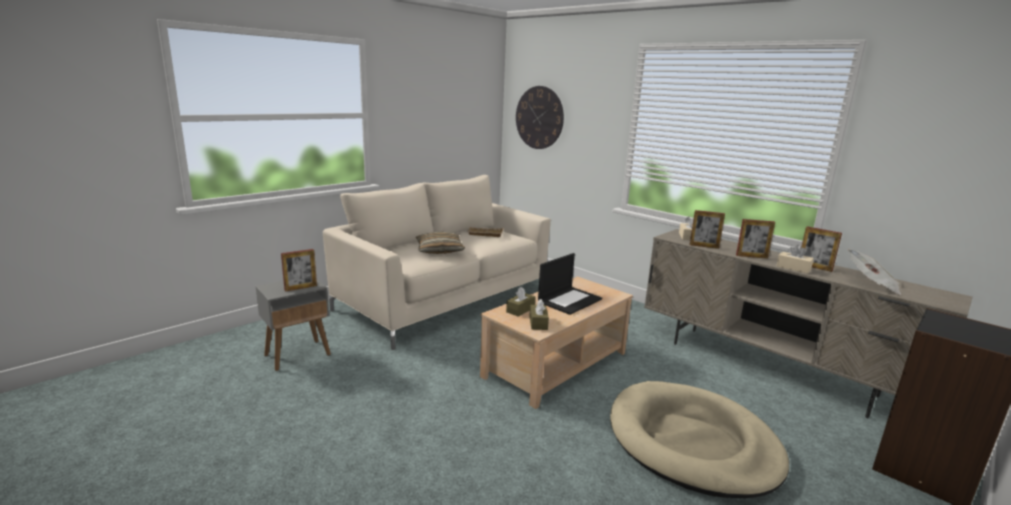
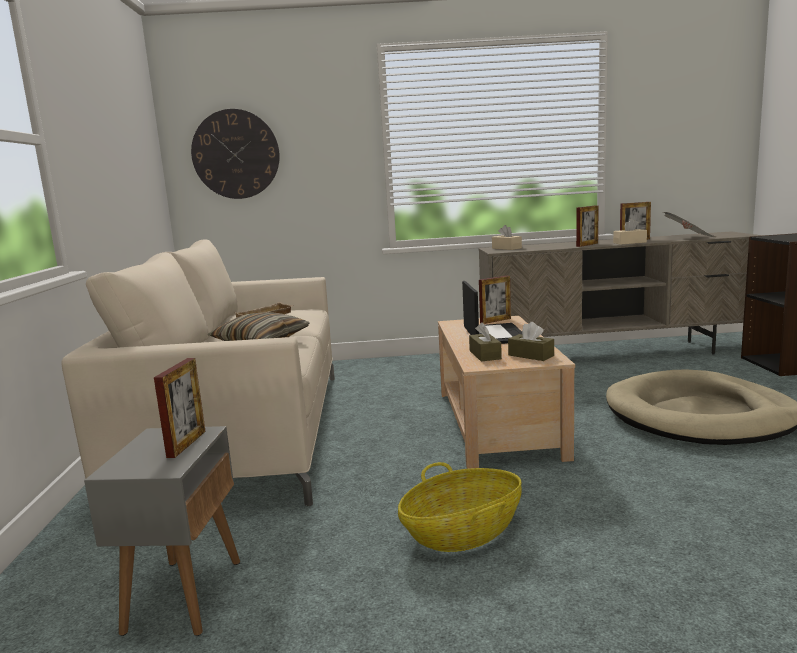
camera: 45 degrees left, 5 degrees down
picture frame [690,210,725,249] -> picture frame moved to [479,276,511,324]
none -> basket [398,462,522,552]

